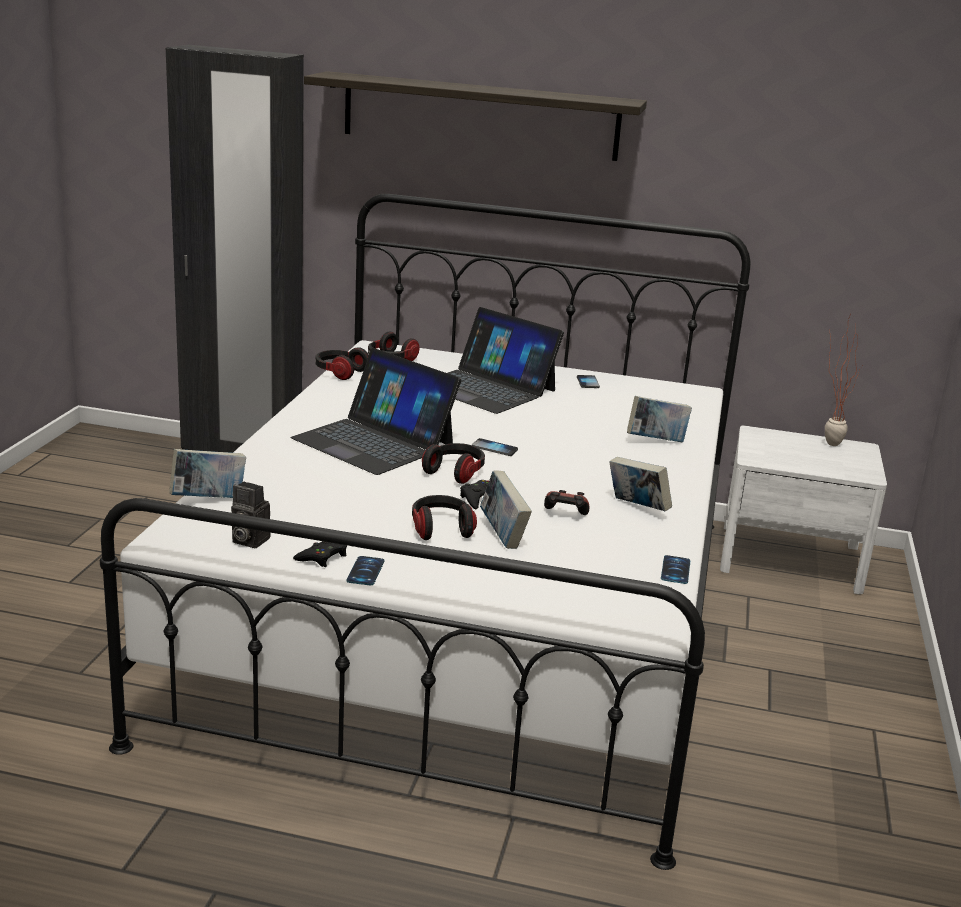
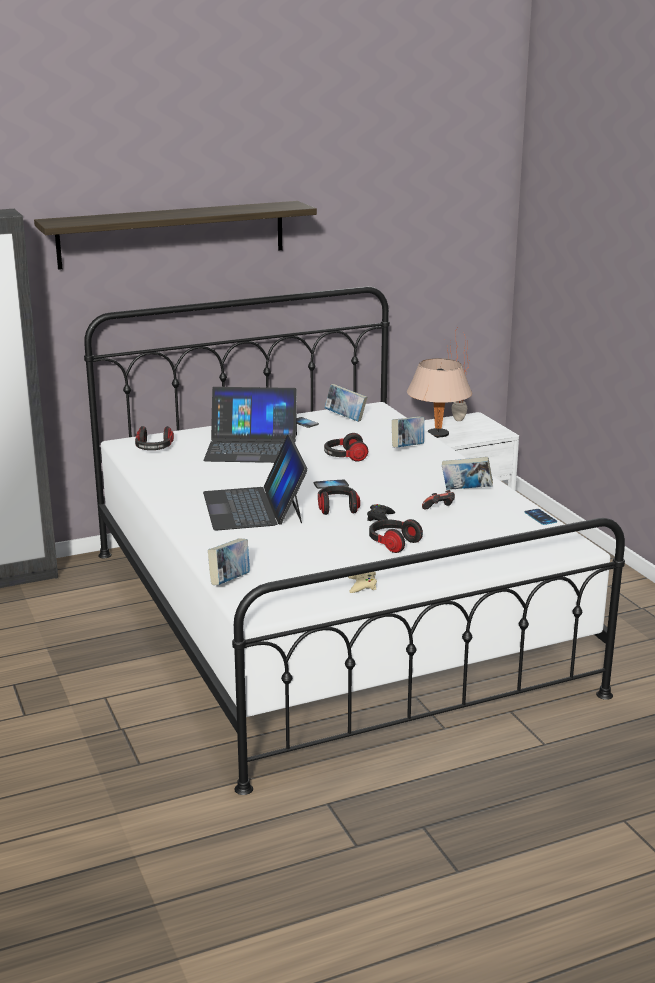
camera: 35 degrees left, 0 degrees up
camera [231,482,270,548] -> none
laptop [291,348,461,475] -> laptop turned 75 degrees clockwise [203,435,308,530]
black game controller [293,541,347,567] -> beige game controller [348,571,377,593]
headphones [315,347,369,380] -> headphones moved to [324,433,368,461]
phone [346,556,385,585] -> none
book [480,470,532,549] -> book moved to [324,384,367,422]
none -> beige table lamp [407,358,472,438]

